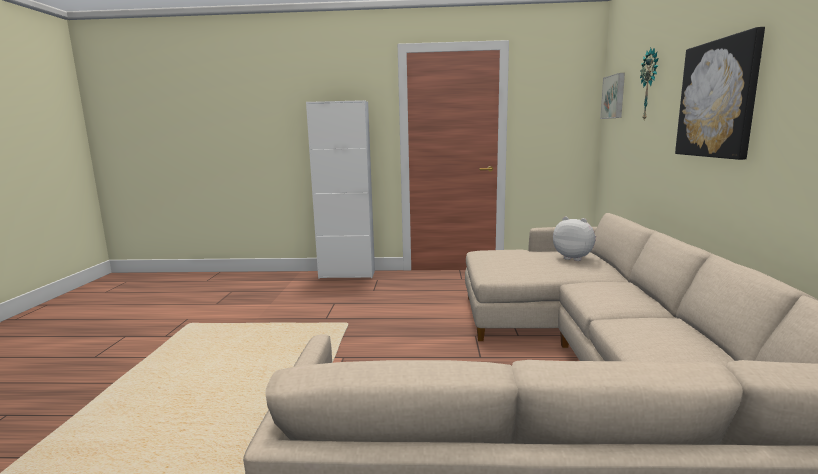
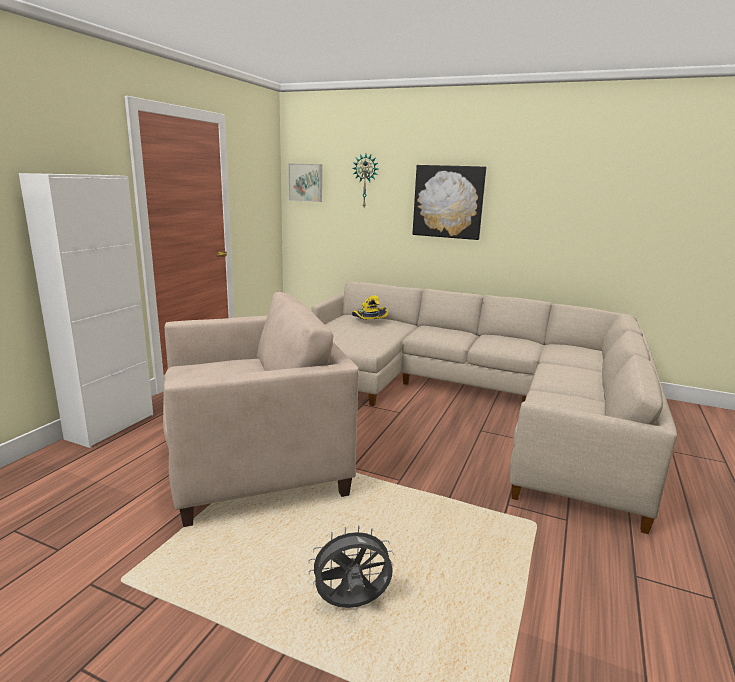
camera: 70 degrees left, 5 degrees up
plush toy [553,216,596,261] -> yellow hat [352,295,388,320]
none -> beige armchair [163,292,359,527]
none -> grey fan [308,525,394,608]

